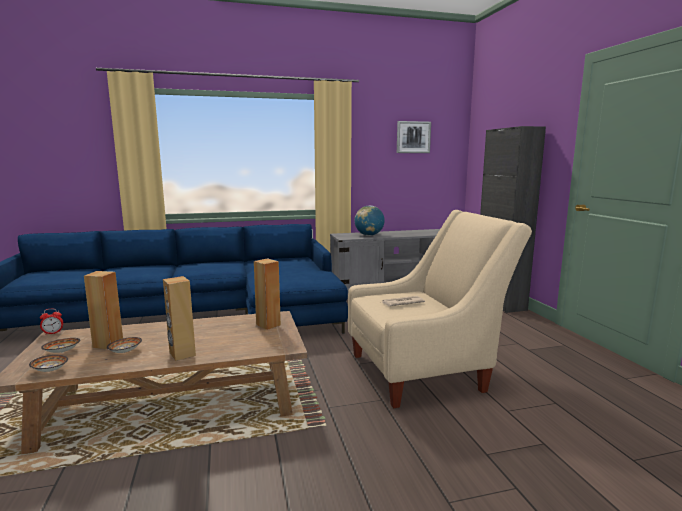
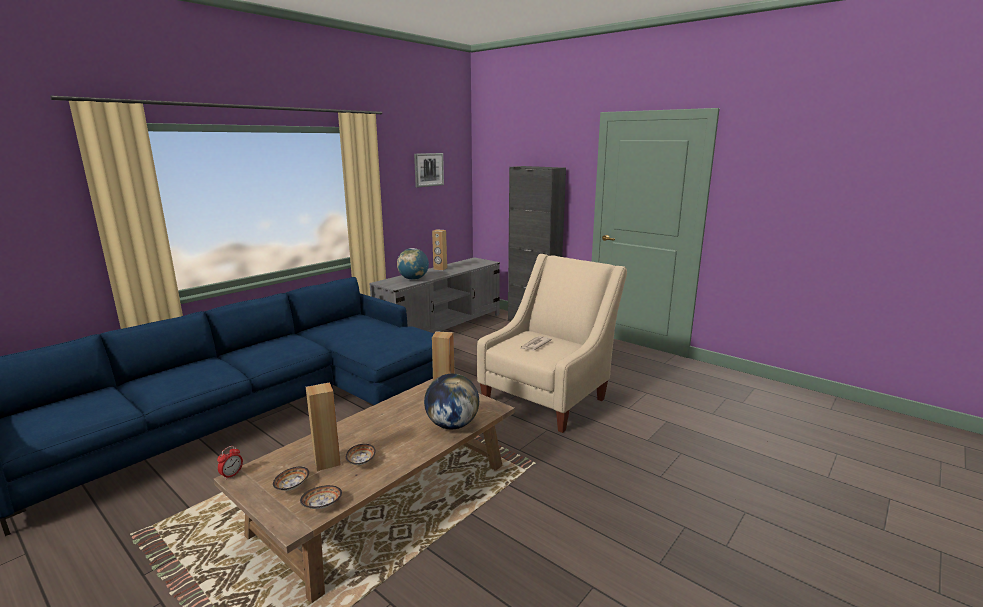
camera: 35 degrees left, 5 degrees up
brown speaker [163,276,196,361] -> brown speaker moved to [432,229,447,270]
none -> globe [424,374,479,429]

